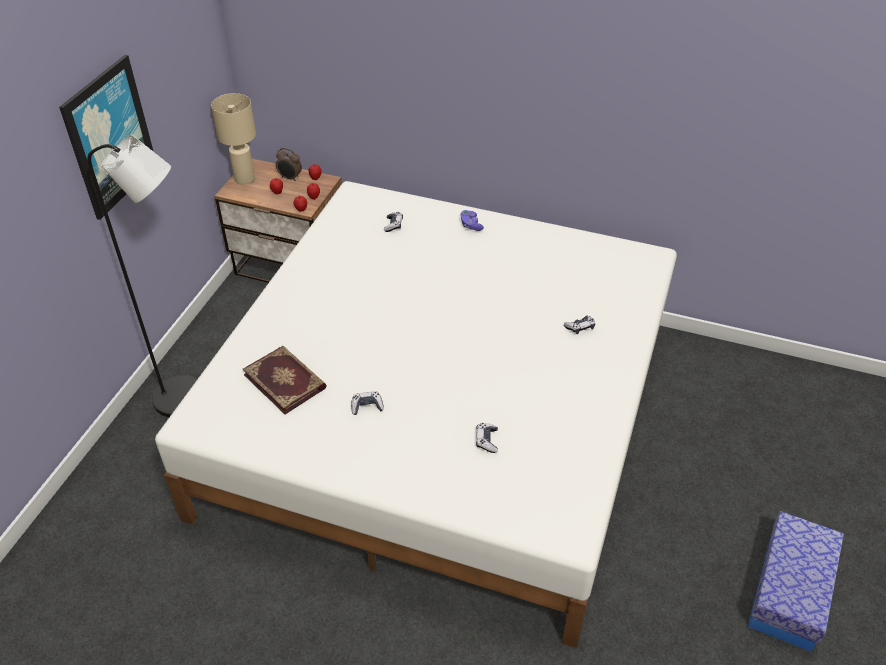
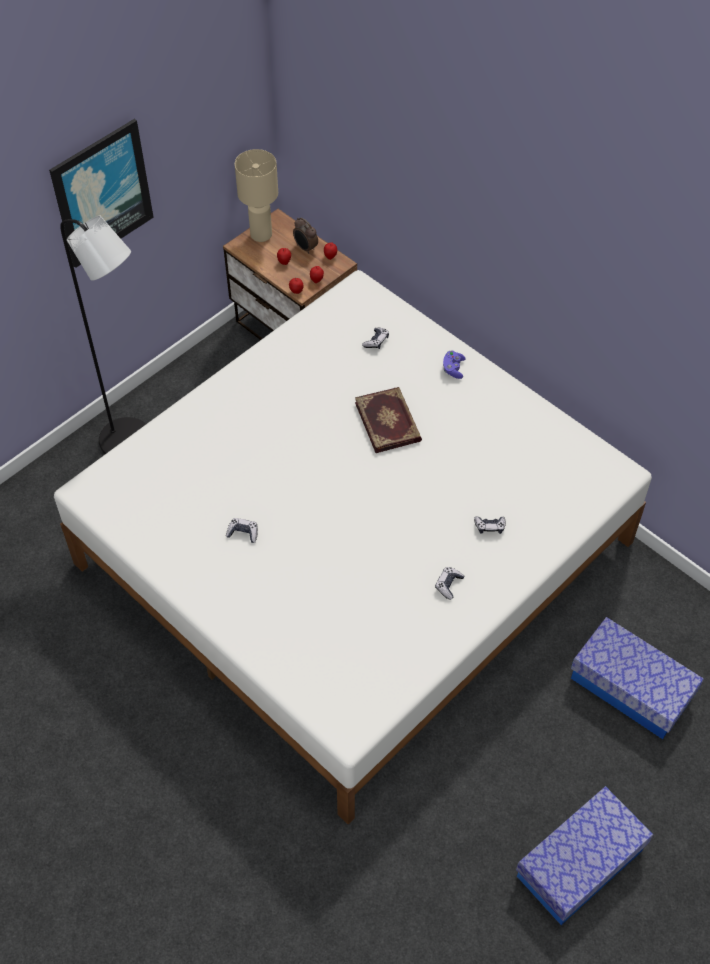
camera: 25 degrees right, 10 degrees up
book [243,346,327,414] -> book moved to [355,387,422,453]
game controller [476,423,498,453] -> game controller moved to [435,567,464,600]
none -> storage box [571,617,704,739]

